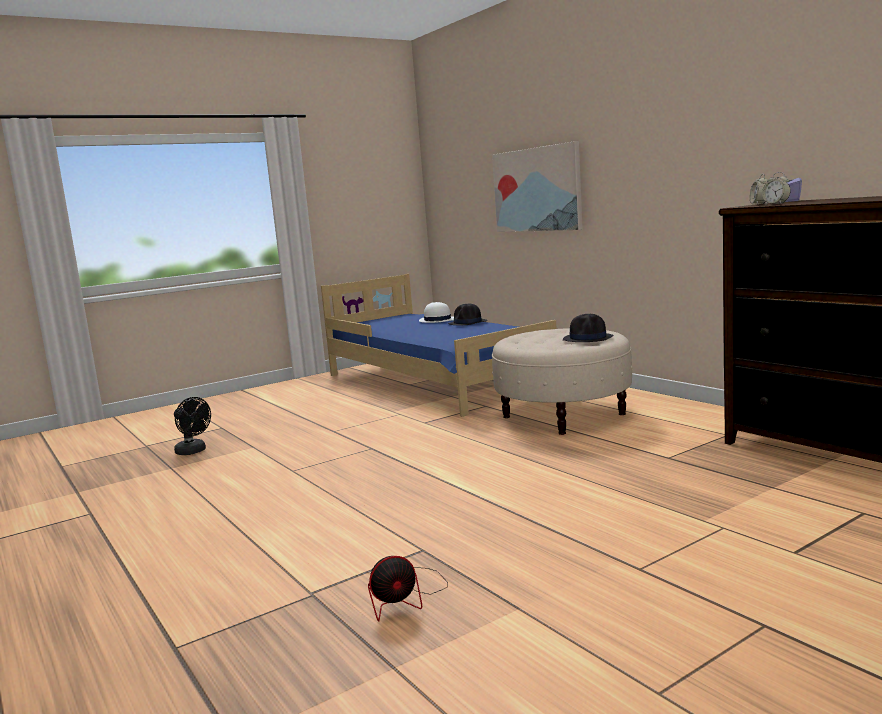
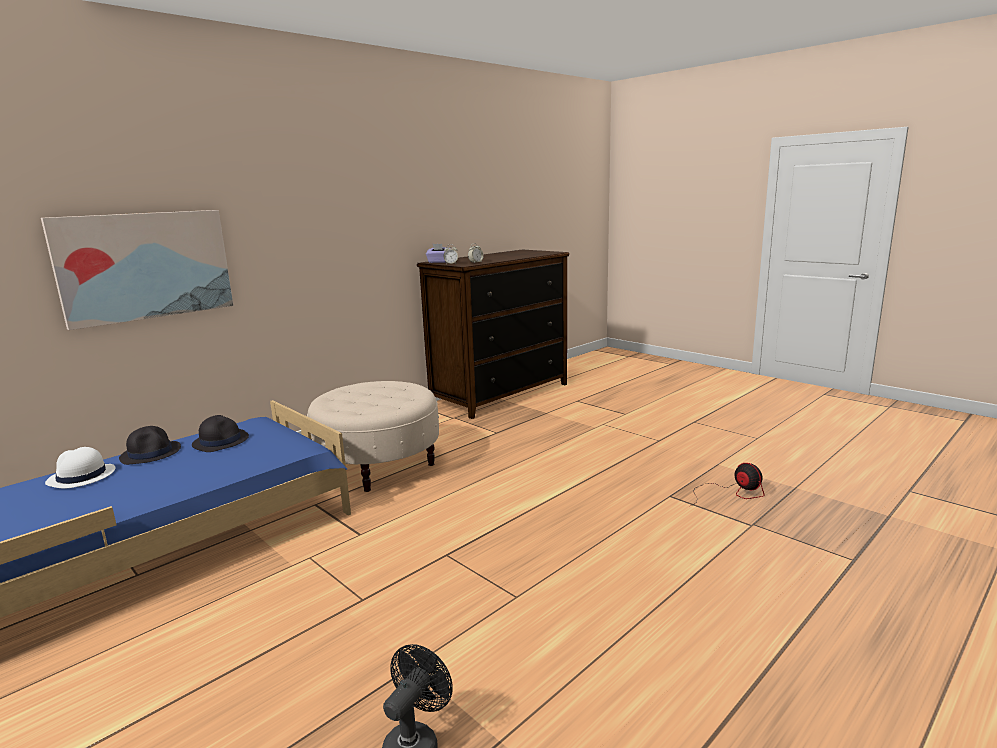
camera: 100 degrees left, 5 degrees up
black hat [563,314,614,342] -> black hat moved to [192,415,249,452]

